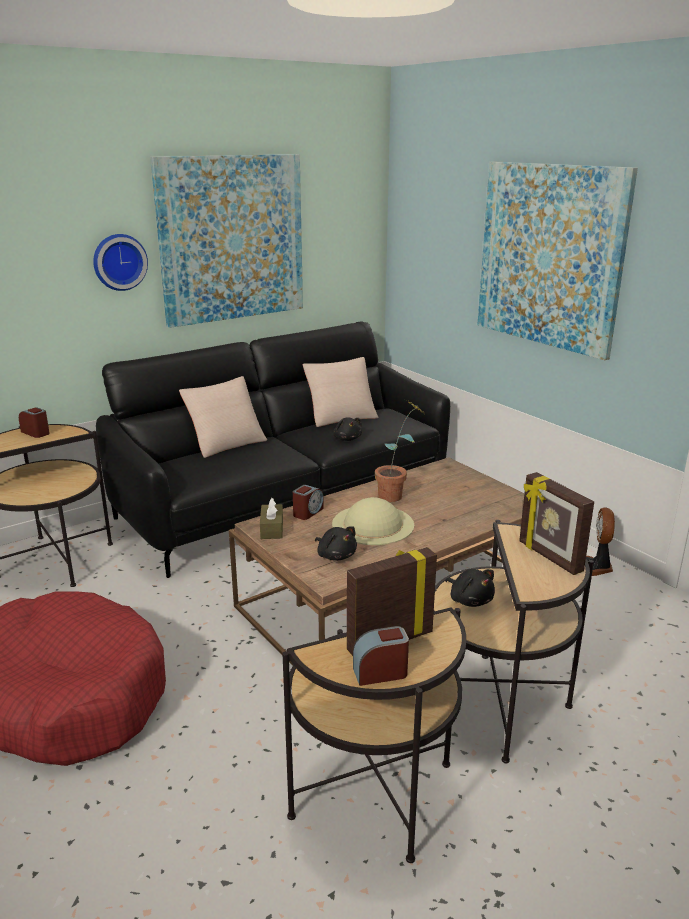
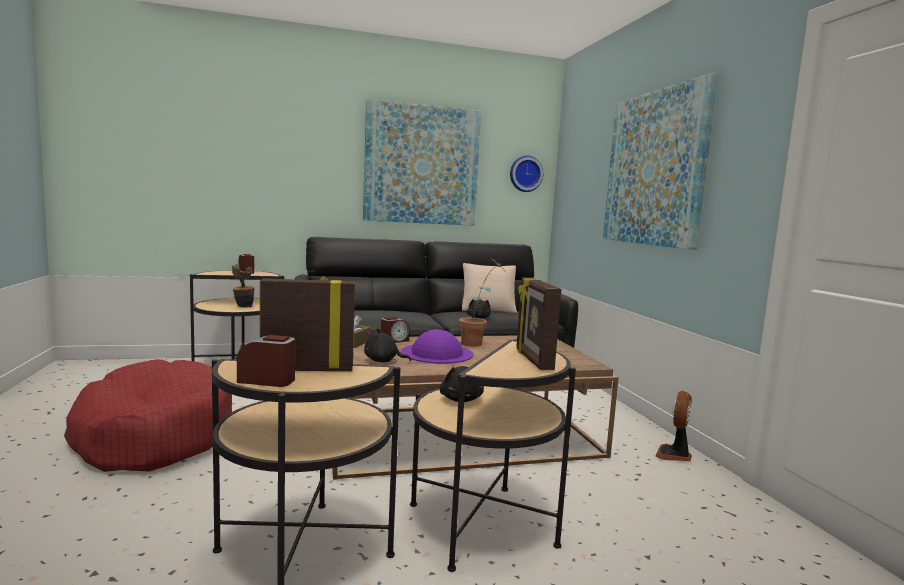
camera: 20 degrees right, 15 degrees down
wall clock [93,234,148,291] -> wall clock moved to [510,156,543,192]
beige pillow [179,376,267,458] -> none
black plush toy [315,526,357,561] -> black plush toy turned 120 degrees clockwise [364,328,411,363]
beige hat [332,497,414,545] -> purple hat [401,329,473,364]
none -> potted plant [232,264,255,307]

